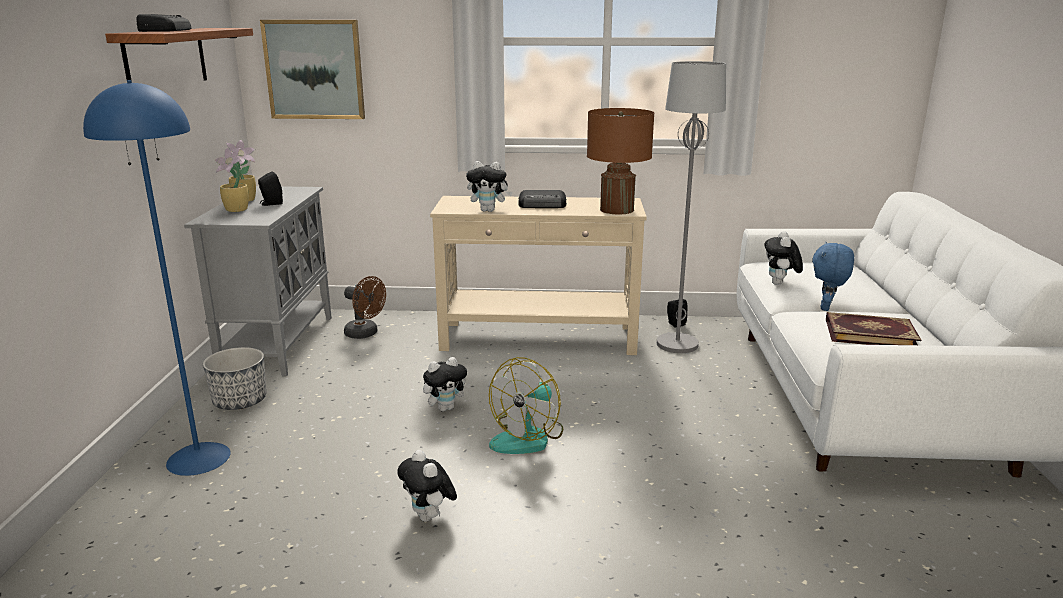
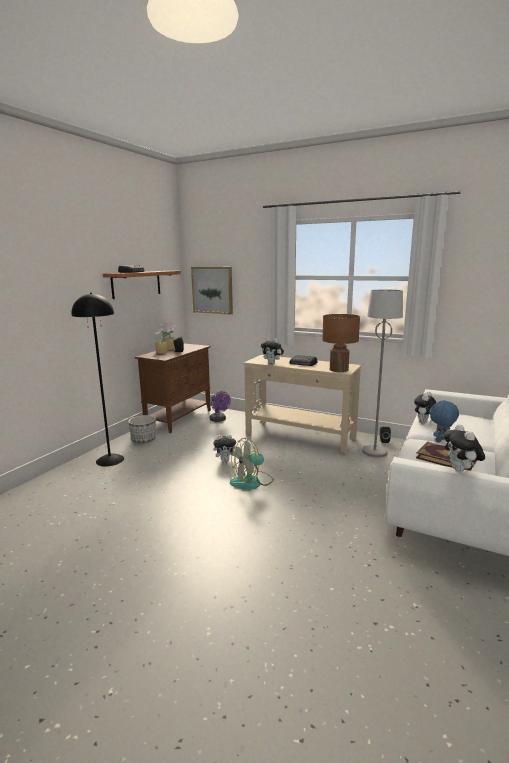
camera: 25 degrees right, 5 degrees down
blue floor lamp [83,80,231,476] -> black floor lamp [71,293,124,467]
grey cabinet [184,186,332,376] -> brown cabinet [135,343,211,433]
brown fan [344,276,386,339] -> purple fan [210,391,231,422]
plush toy [397,450,457,522] -> plush toy moved to [443,424,485,472]

